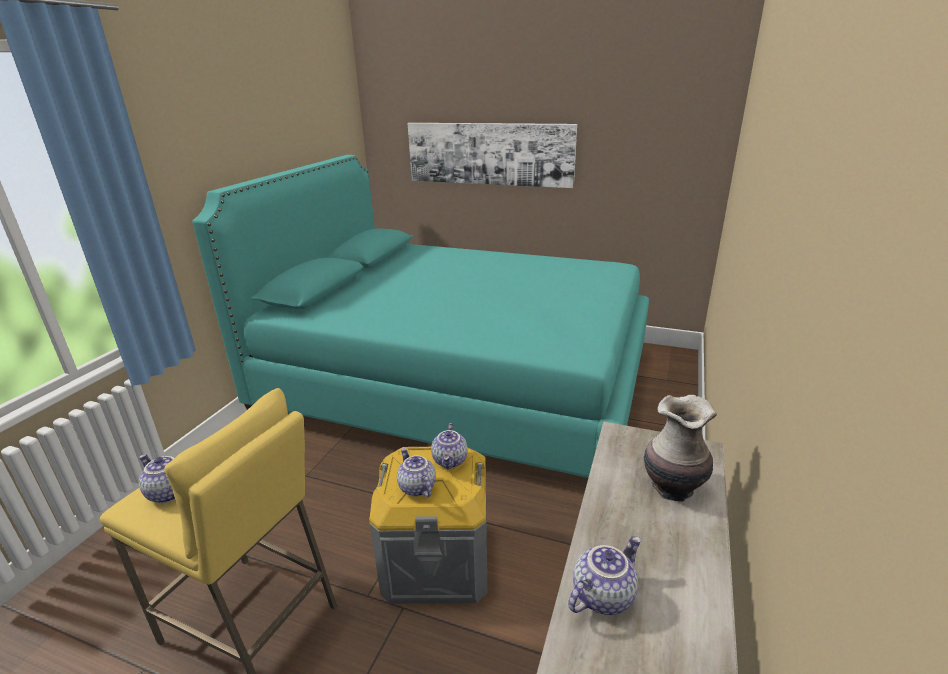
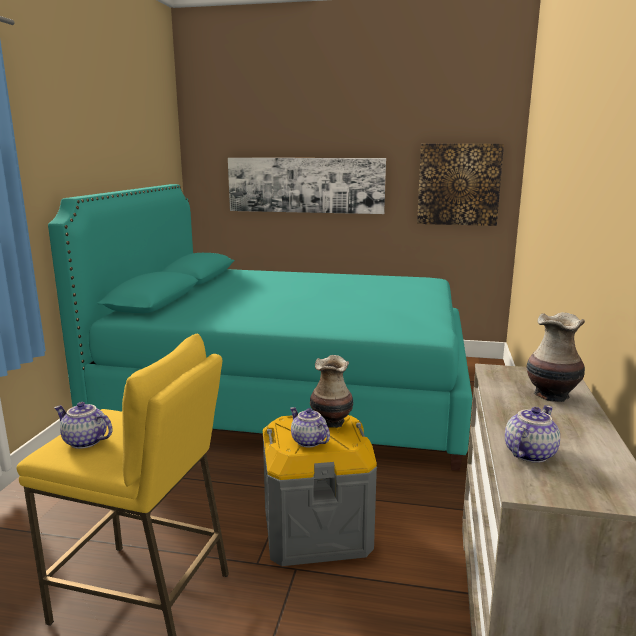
camera: 10 degrees left, 10 degrees down
teapot [431,423,468,469] -> vase [310,355,353,428]
none -> picture [417,144,504,226]

